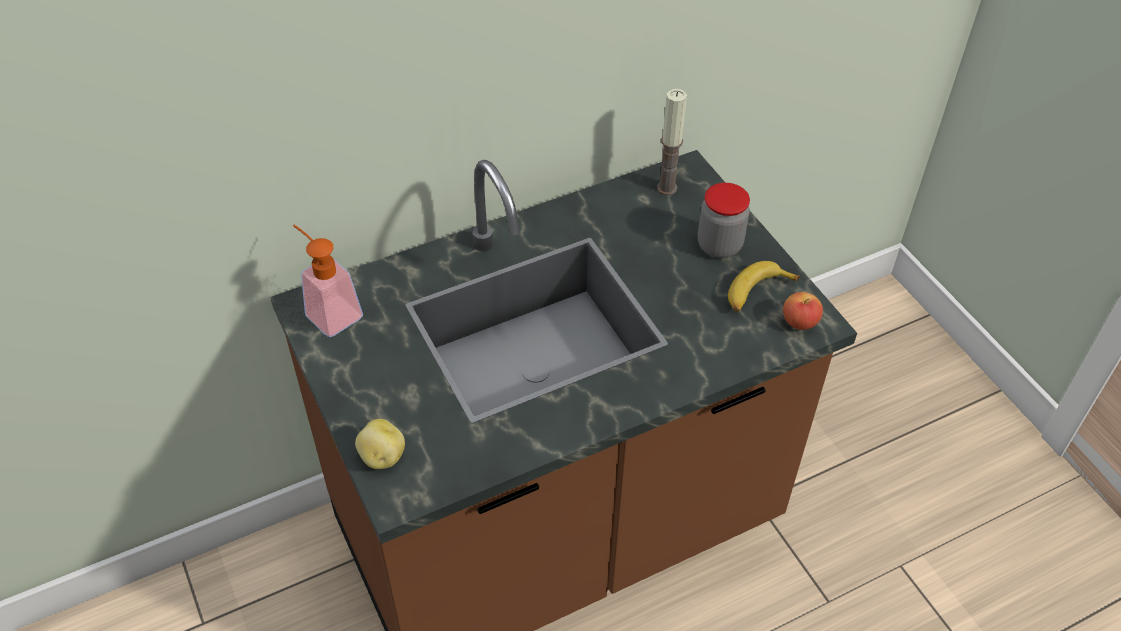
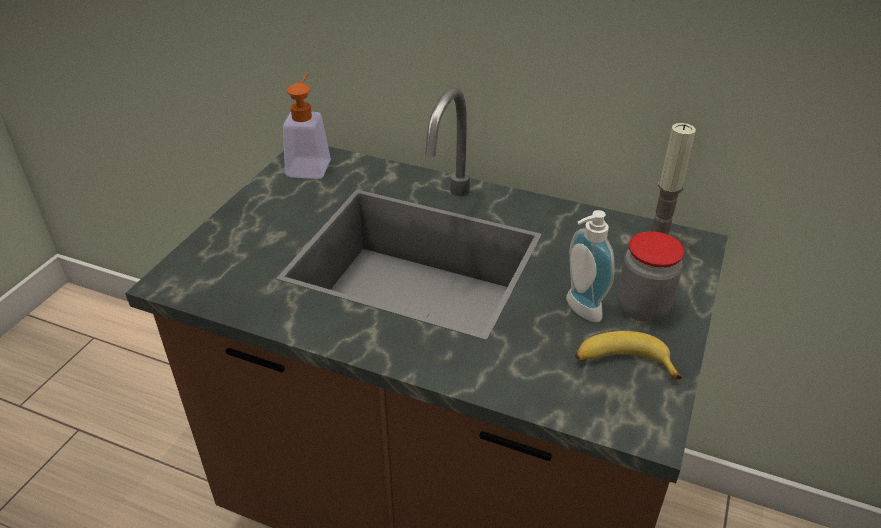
camera: 50 degrees right, 10 degrees down
potato [355,419,405,469] -> none
apple [783,292,823,330] -> none
none -> soap dispenser [566,210,615,322]

